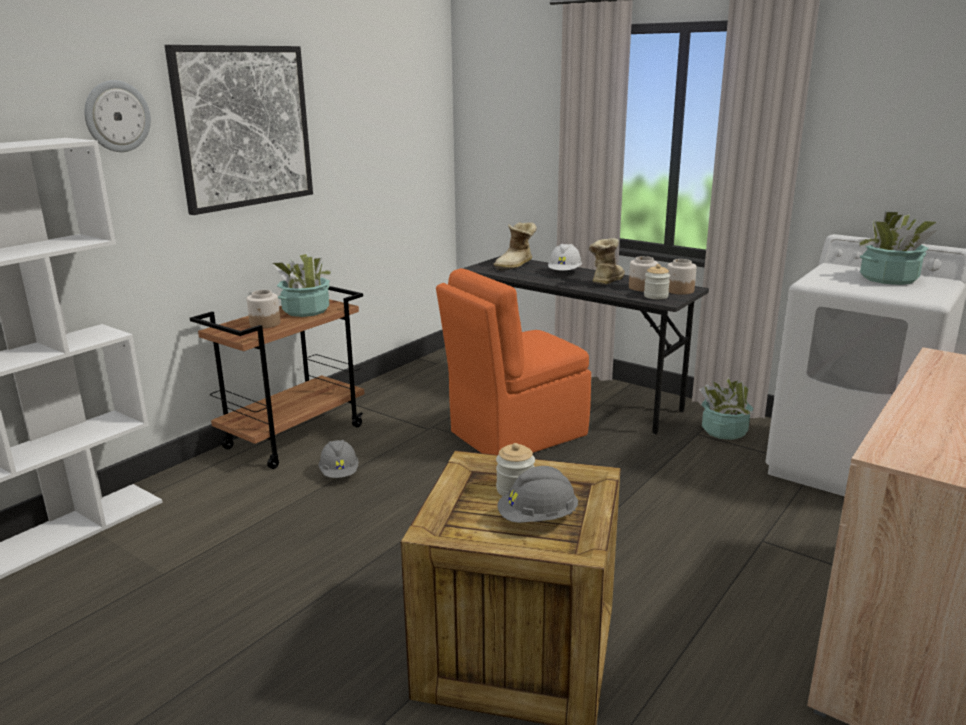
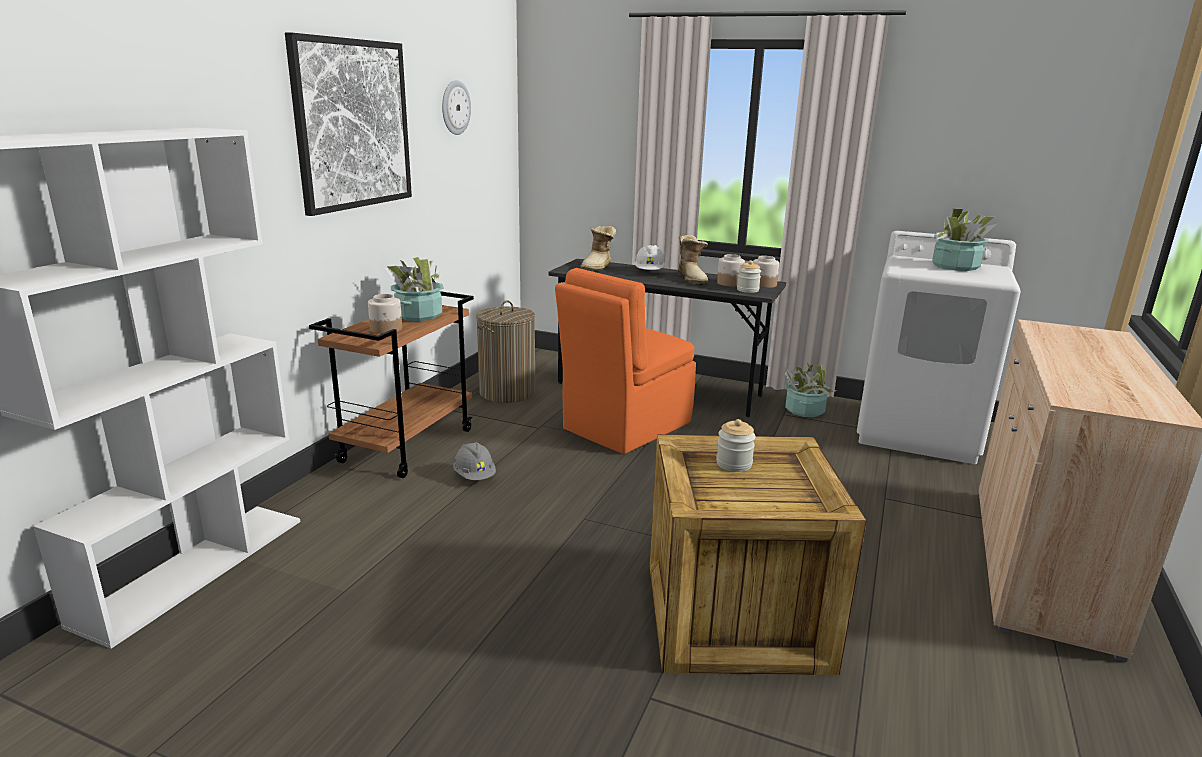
camera: 15 degrees left, 0 degrees up
wall clock [84,80,151,152] -> wall clock moved to [442,80,471,135]
grey hard hat [497,466,578,523] -> none
boot [589,238,625,284] -> boot turned 150 degrees clockwise [678,235,708,285]
none -> laundry basket [476,300,535,403]

